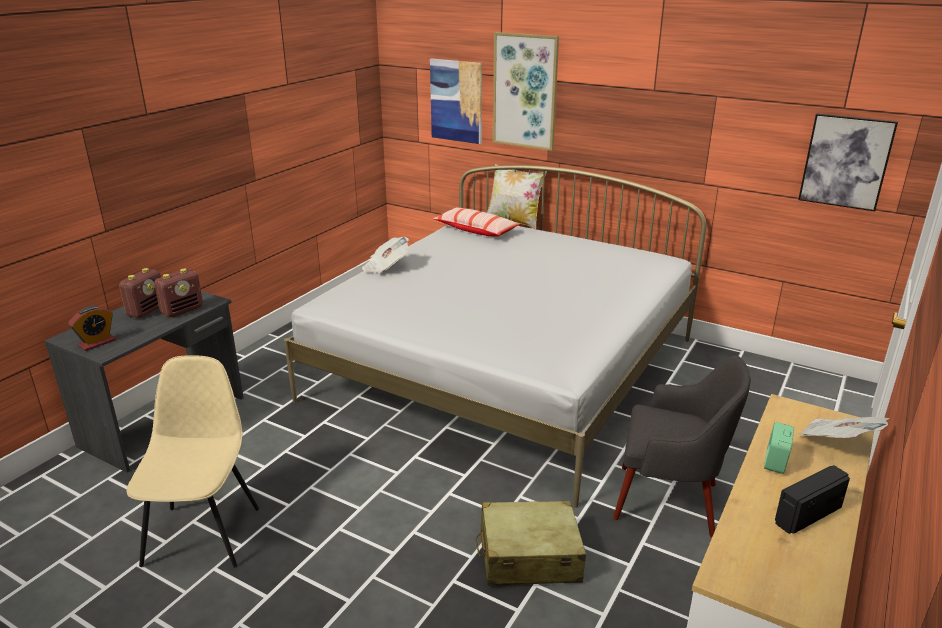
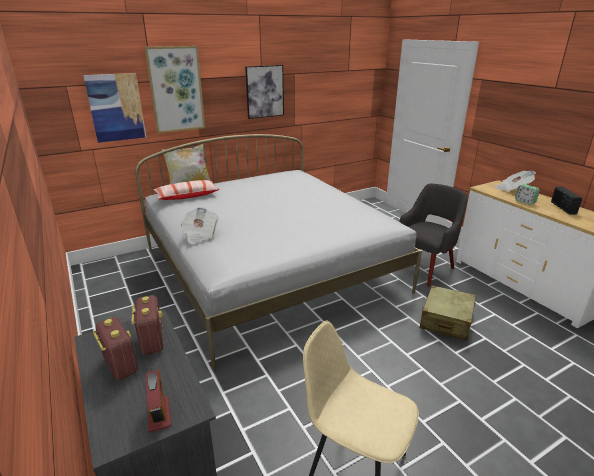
camera: 60 degrees left, 0 degrees up
picture [798,113,898,211] -> picture moved to [245,65,284,119]

